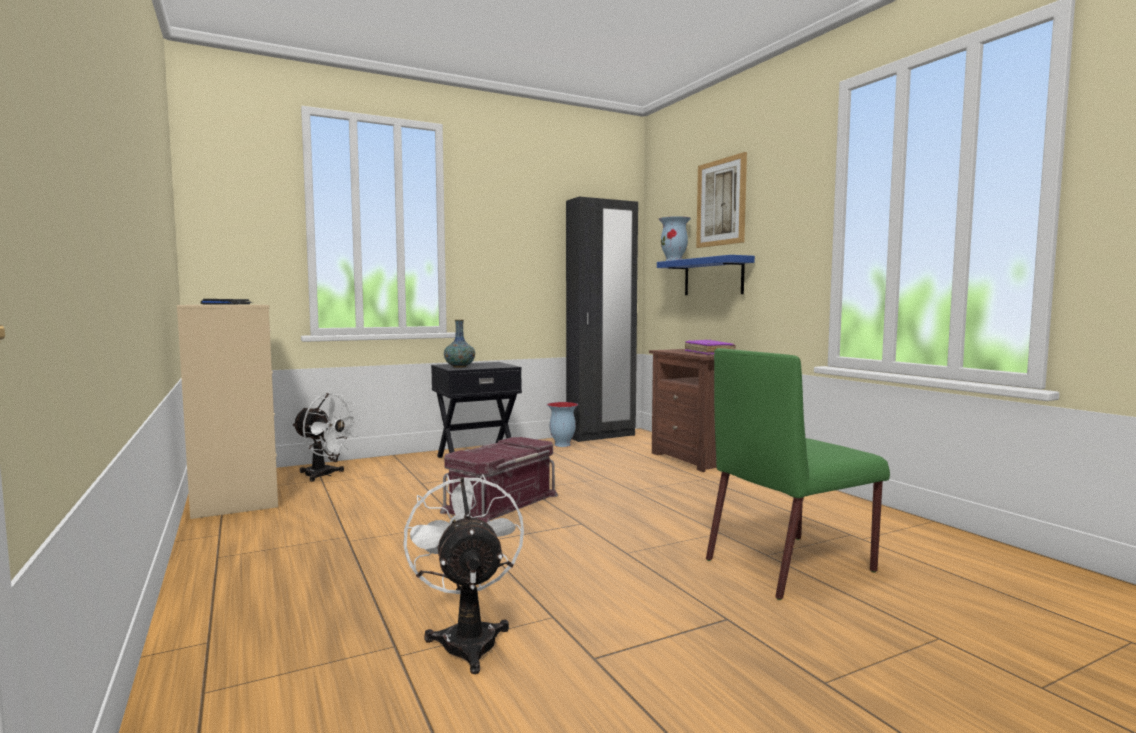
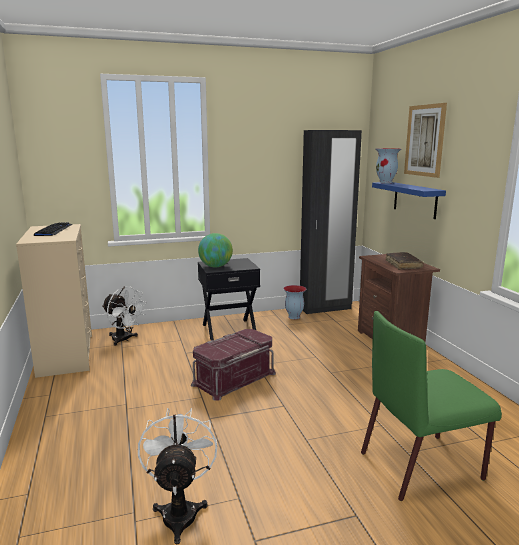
camera: 10 degrees right, 10 degrees up
vase [444,320,475,367] -> globe [198,233,233,268]
purple book [685,340,736,355] -> brown book [386,252,424,270]

